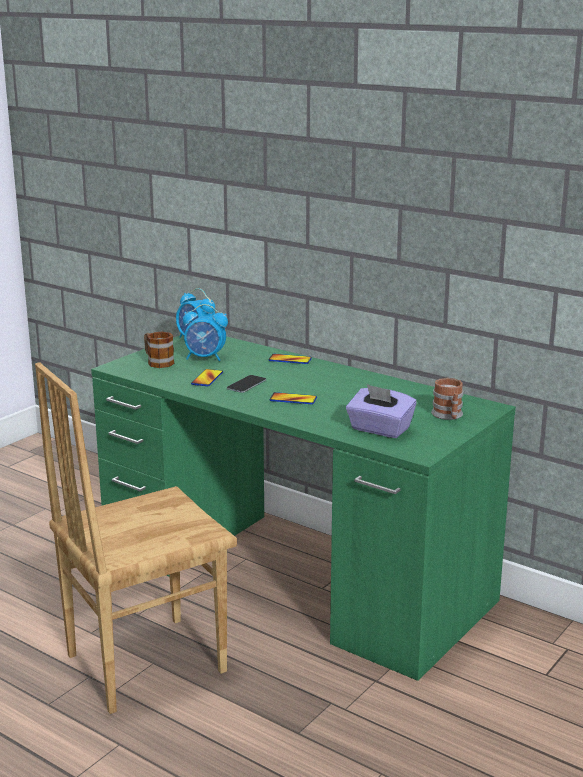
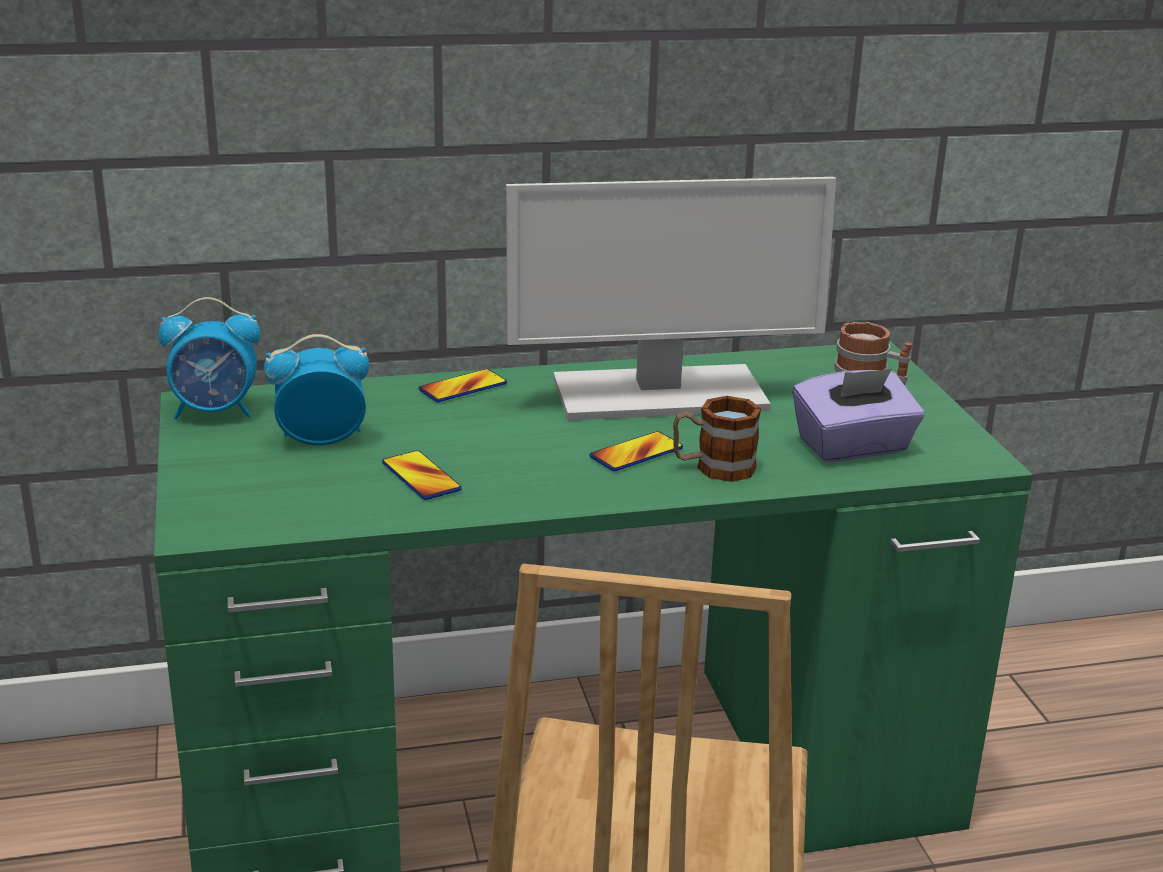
camera: 50 degrees left, 5 degrees up
mug [144,331,174,368] -> mug moved to [673,396,761,482]
alarm clock [183,304,228,361] -> alarm clock turned 150 degrees counterclockwise [264,334,369,445]
phone [227,375,266,393] -> none
none -> monitor [506,177,836,421]

